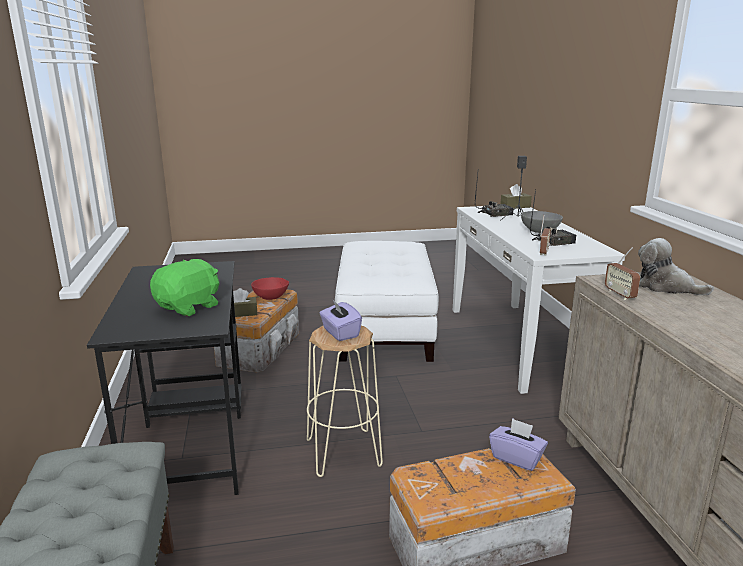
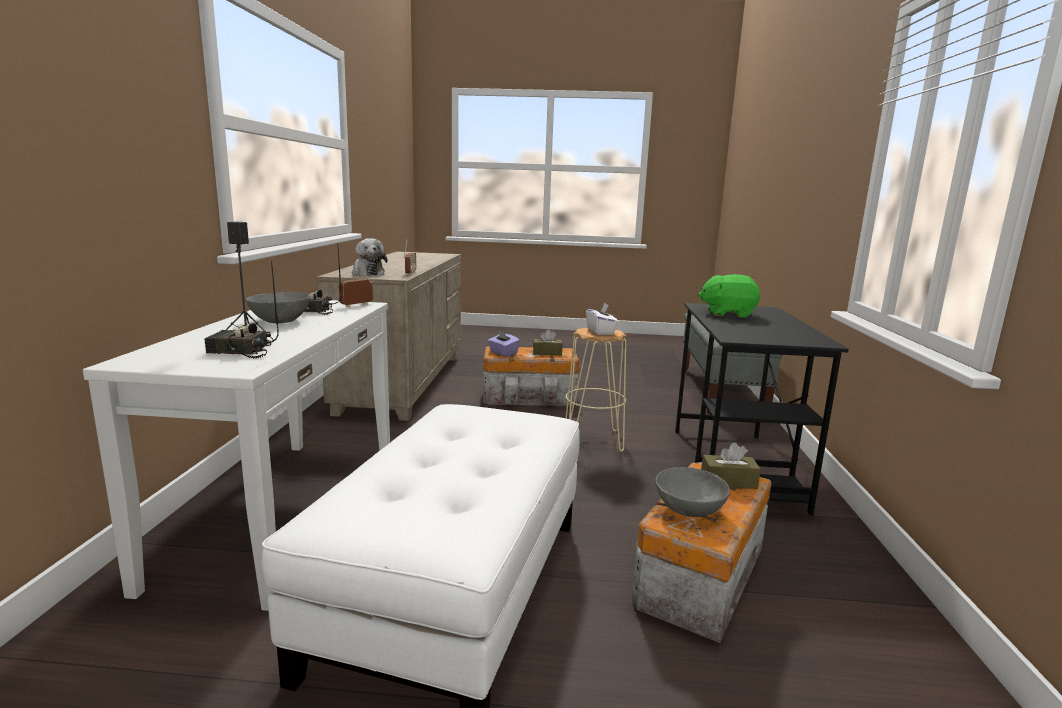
camera: 165 degrees left, 5 degrees down
green plush toy [150,259,219,316] -> green plush toy turned 45 degrees clockwise [698,274,760,318]
red bowl [251,277,289,300] -> grey bowl [655,467,730,517]
purple tissue box [319,300,362,341] -> white tissue box [586,302,618,335]
brown tissue box [500,184,532,208] -> brown tissue box moved to [533,329,563,355]

